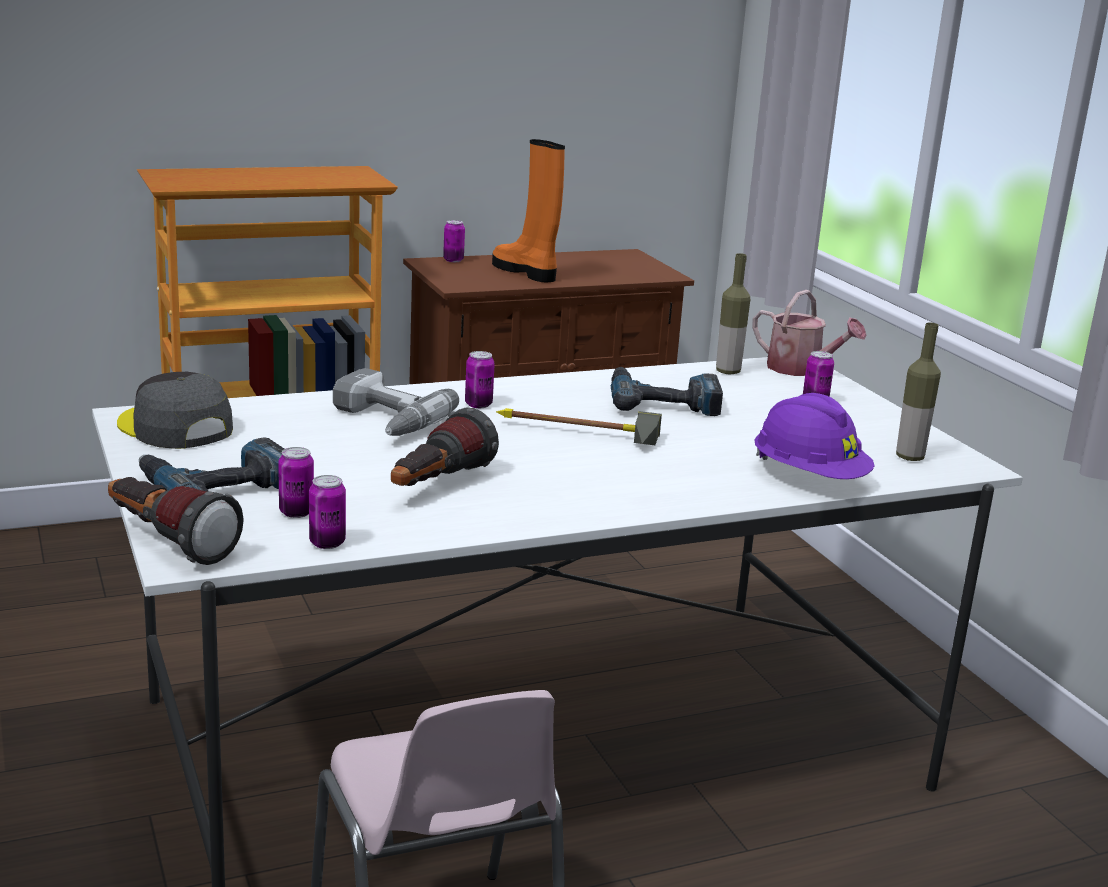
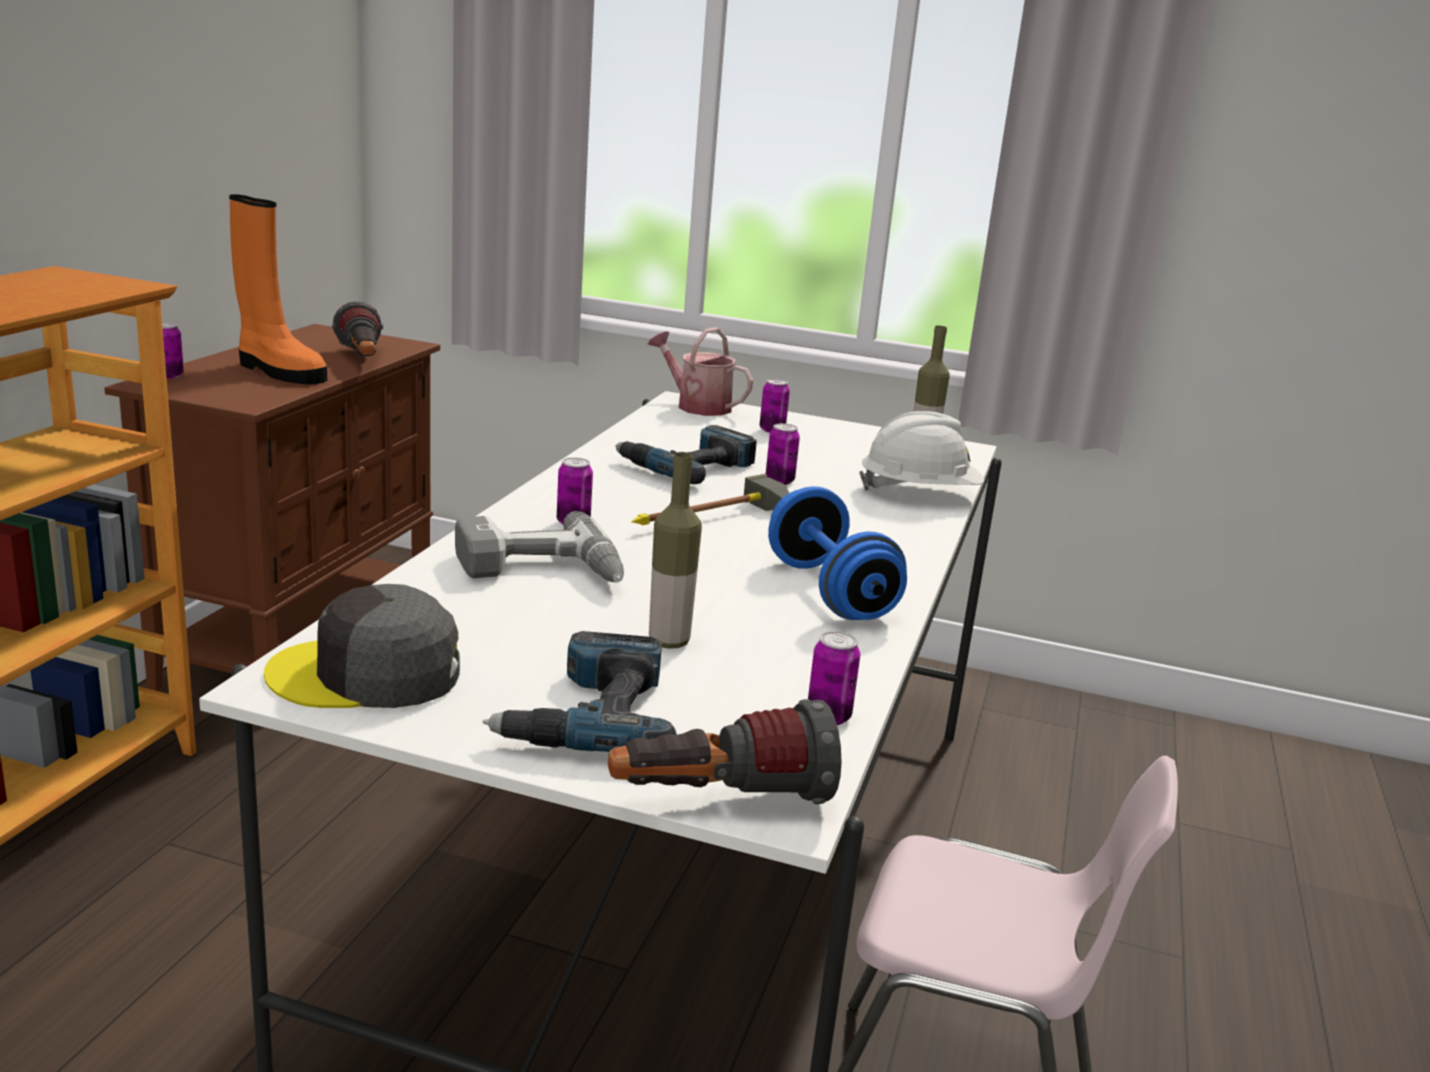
camera: 50 degrees left, 0 degrees up
can [278,447,314,518] -> can moved to [766,423,800,485]
flashlight [391,408,499,486] -> flashlight moved to [332,301,383,356]
orange boot [492,139,565,282] -> orange boot turned 150 degrees counterclockwise [229,194,327,384]
bottle [716,253,750,374] -> bottle moved to [649,452,702,649]
watering can [752,290,866,376] -> watering can turned 135 degrees counterclockwise [648,327,753,416]
purple hard hat [754,393,875,479] -> white hard hat [859,411,984,491]
none -> blue dumbbell [768,486,907,620]

